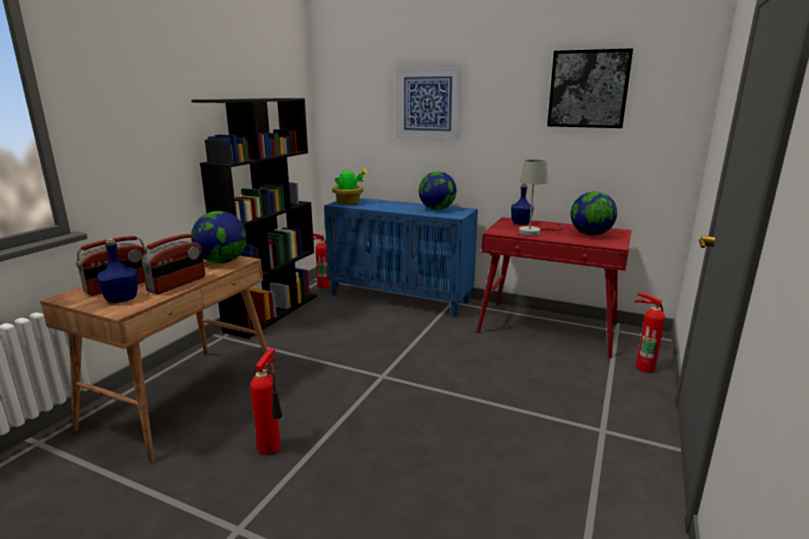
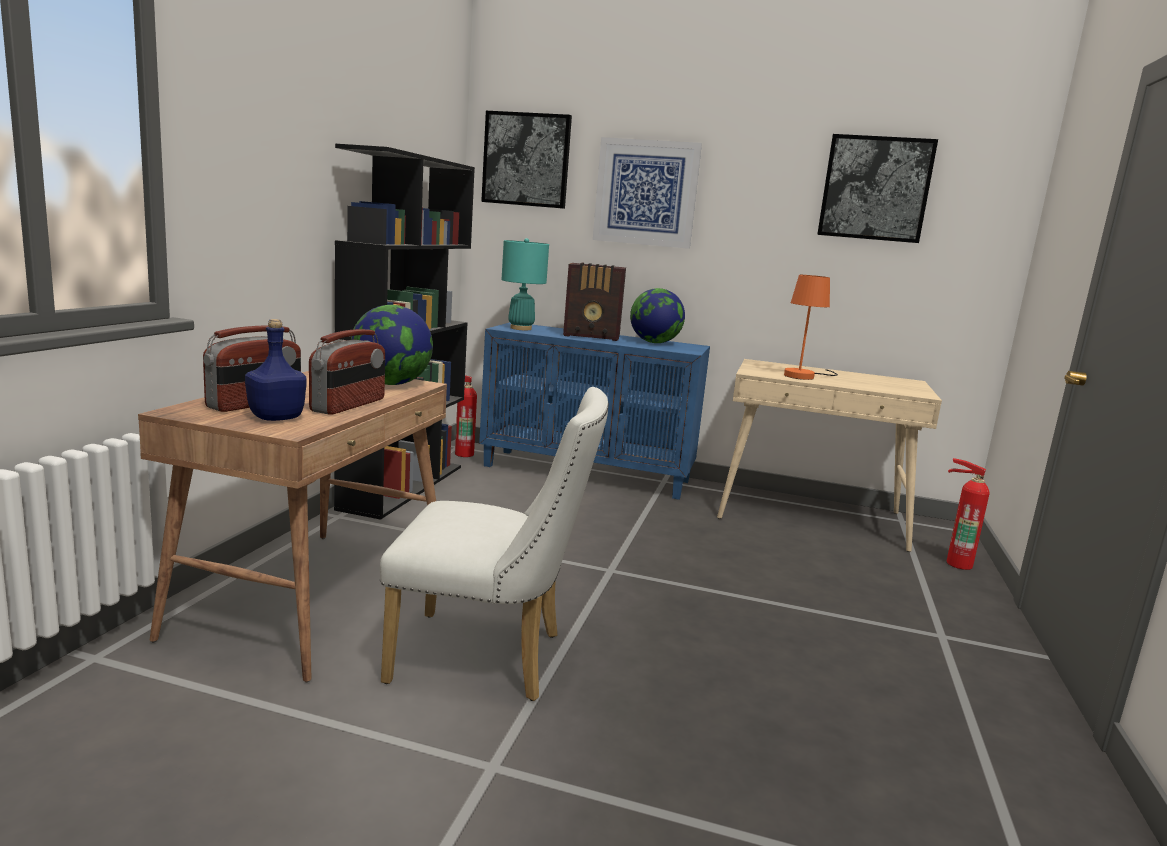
camera: 10 degrees left, 5 degrees down
fire extinguisher [250,348,282,455] -> white chair [380,387,609,701]
potted plant [332,168,368,205] -> turquoise table lamp [501,238,549,330]
red desk [477,217,631,358] -> beige desk [717,359,942,552]
blue bottle [511,183,534,224] -> none
grey table lamp [519,160,562,236] -> orange table lamp [784,275,838,380]
globe [571,191,617,235] -> none
none -> picture [481,111,572,209]
none -> radio [563,263,626,341]

